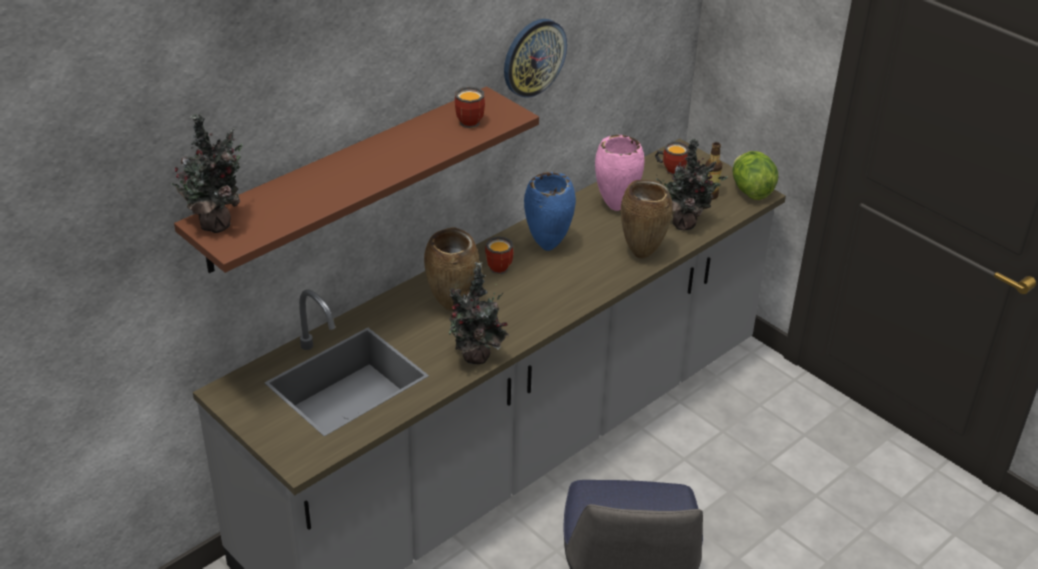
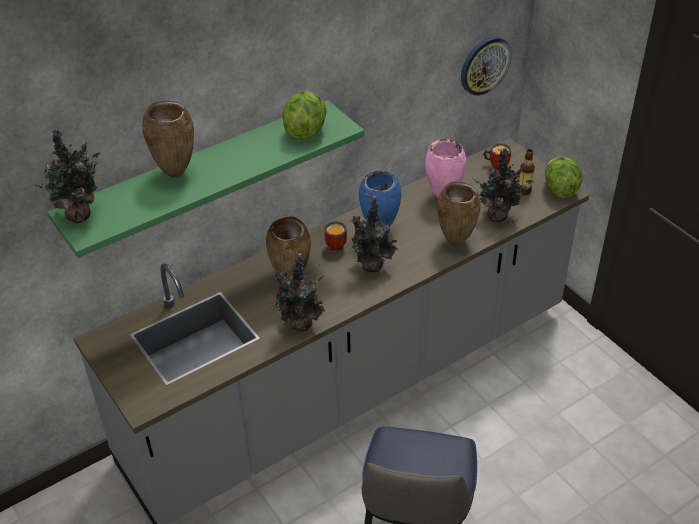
camera: 10 degrees right, 5 degrees up
brown shelf [174,86,539,273] -> green shelf [47,100,364,258]
mug [455,86,485,128] -> lettuce [283,91,327,140]
wall clock [504,19,567,98] -> wall clock moved to [461,37,512,96]
none -> brown vase [142,101,194,178]
none -> potted plant [351,195,398,272]

